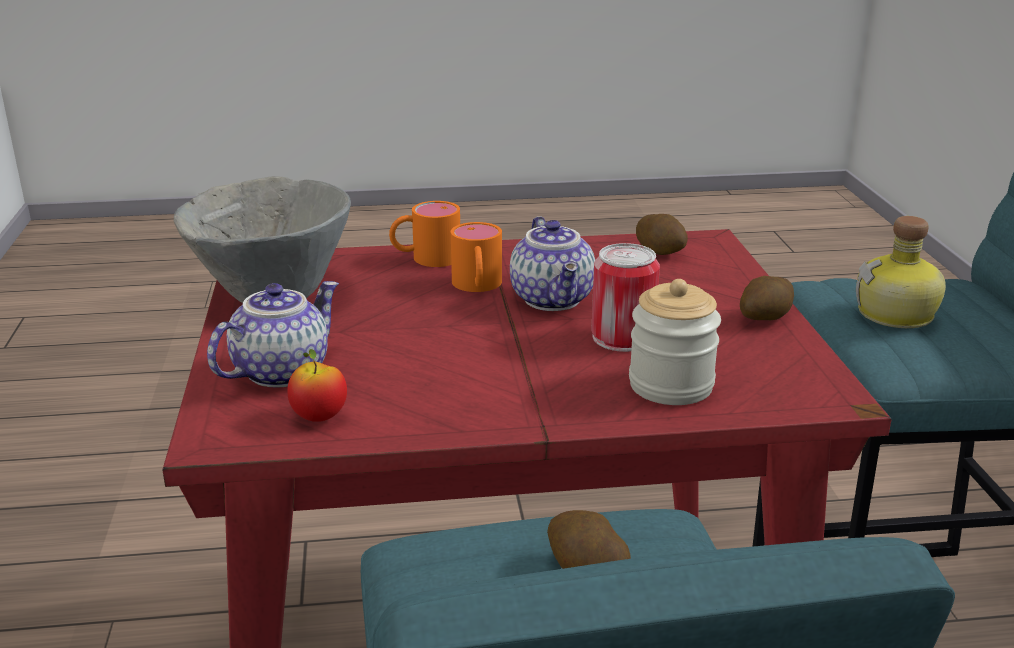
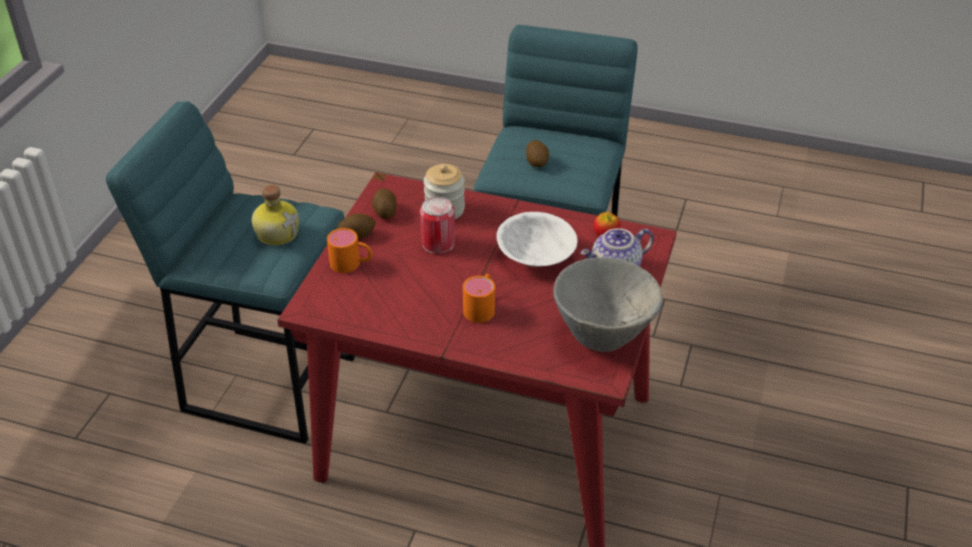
camera: 155 degrees left, 15 degrees up
orange mug [389,201,460,267] -> orange mug moved to [327,228,373,273]
teapot [510,216,595,311] -> none
potato [636,214,688,255] -> potato moved to [372,188,397,219]
none -> white bowl [496,212,578,267]

